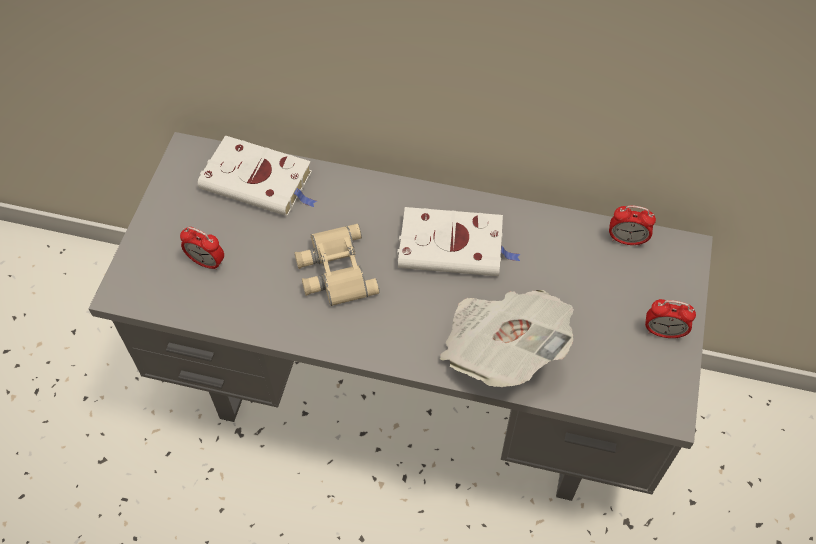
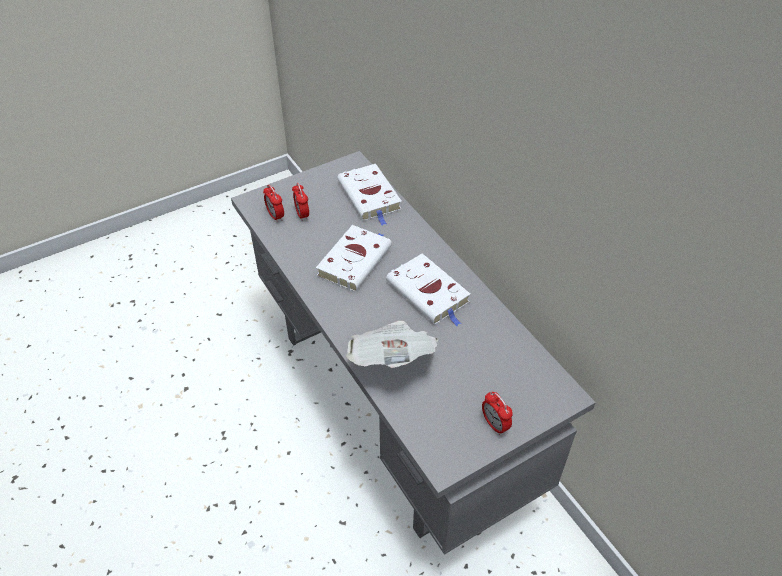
camera: 45 degrees right, 10 degrees down
beige binoculars [295,224,380,306] -> white book [316,225,392,292]
alarm clock [609,205,656,246] -> alarm clock moved to [263,185,284,222]

